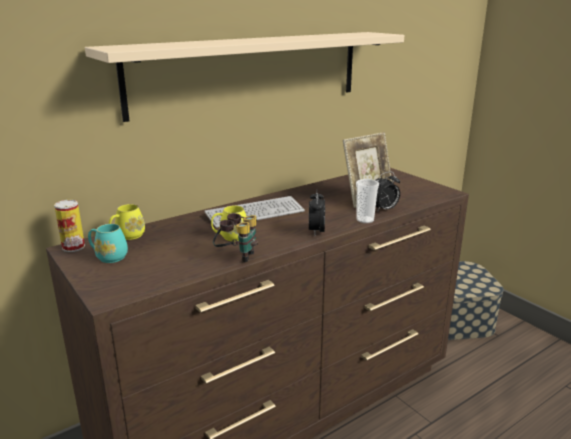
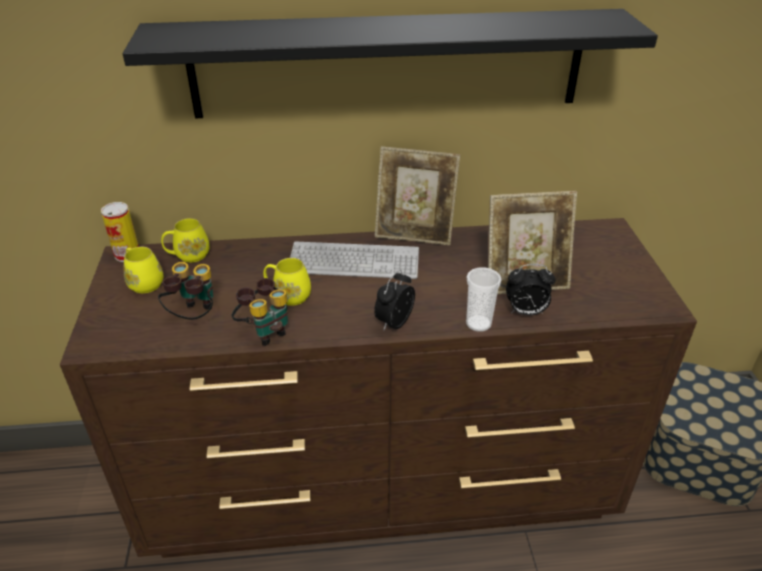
camera: 30 degrees right, 15 degrees up
beige shelf [85,32,404,122] -> black shelf [123,9,658,118]
turquoise mug [88,224,128,263] -> yellow mug [124,247,164,293]
none -> binoculars [158,262,213,320]
none -> picture frame [375,146,460,245]

